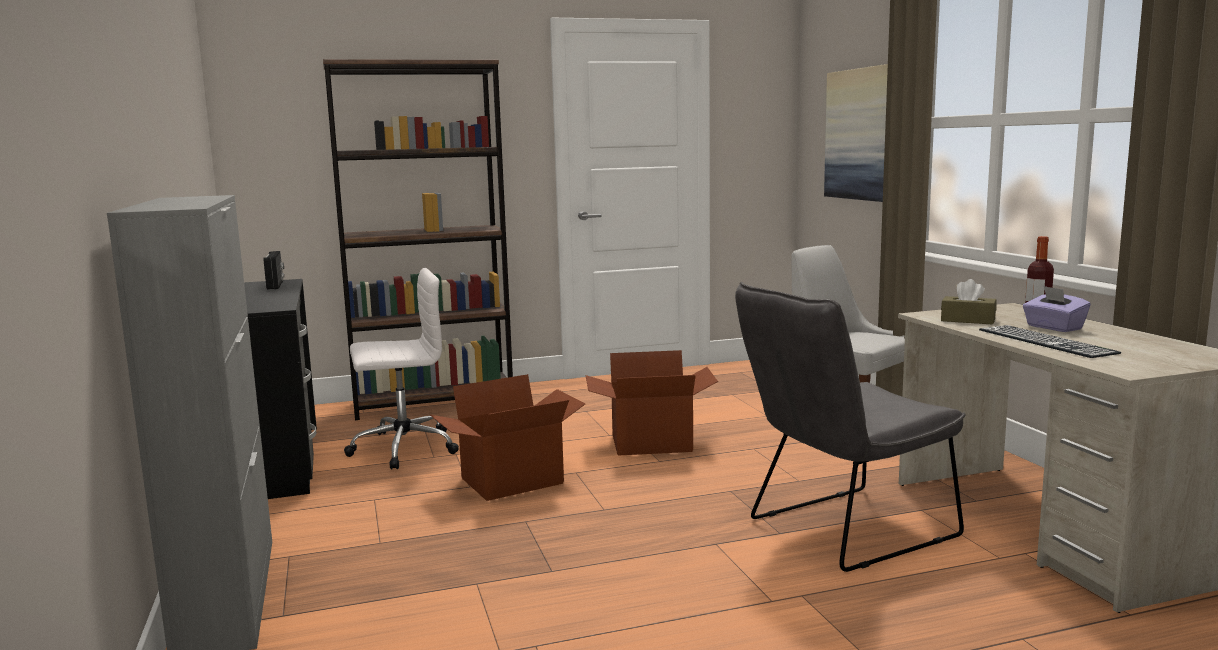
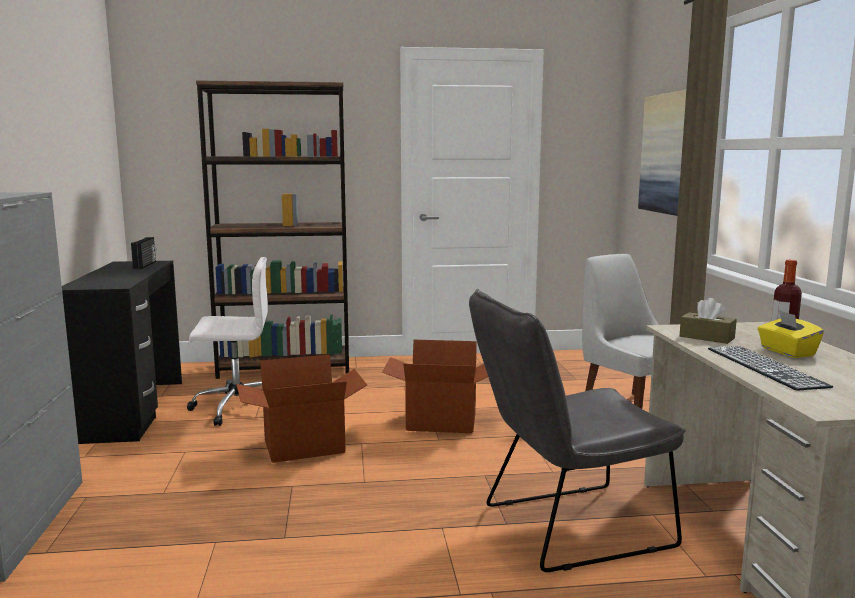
camera: 10 degrees right, 0 degrees up
purple tissue box [1023,286,1091,332] -> yellow tissue box [757,310,824,358]

